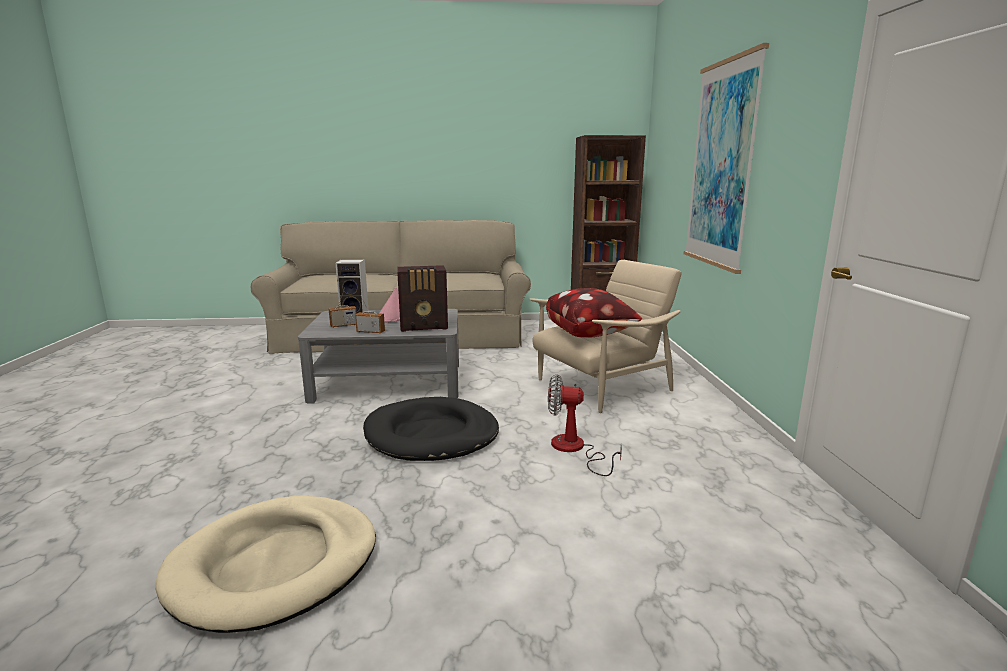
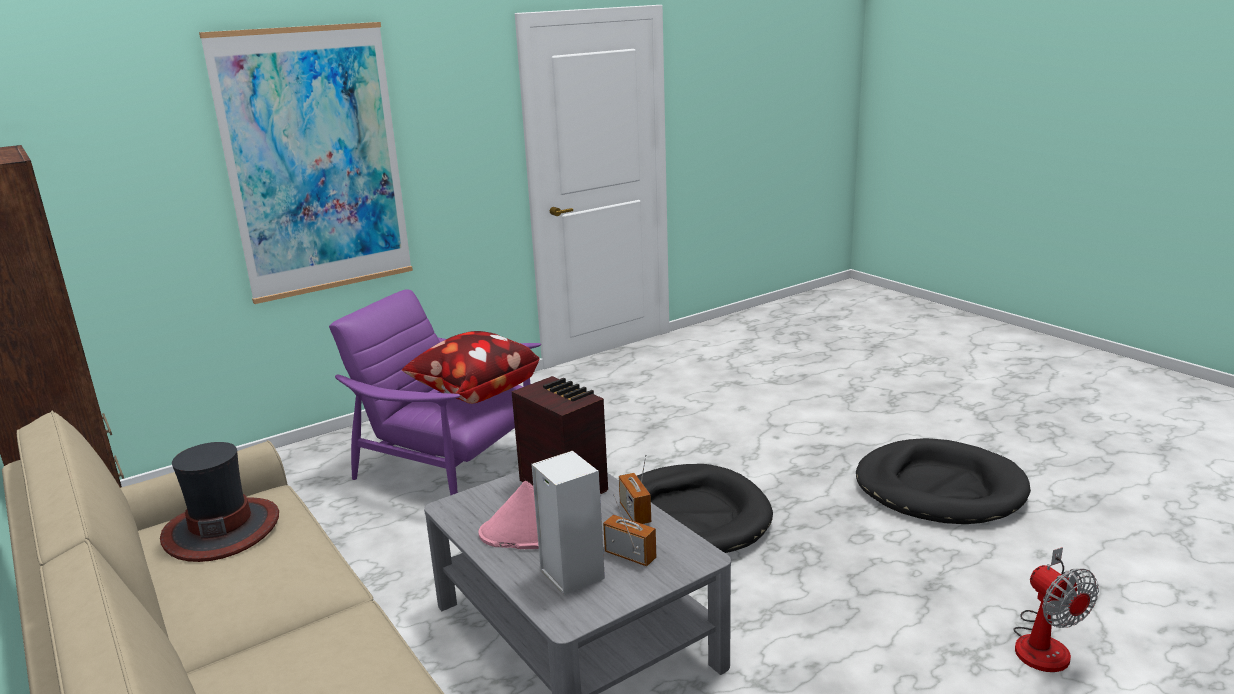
camera: 120 degrees left, 5 degrees up
beige dog bed [155,496,376,633] -> black dog bed [856,438,1031,524]
beige armchair [529,260,682,413] -> purple armchair [329,289,541,495]
fan [548,374,622,476] -> fan moved to [1013,547,1099,672]
none -> hat [160,442,279,562]

